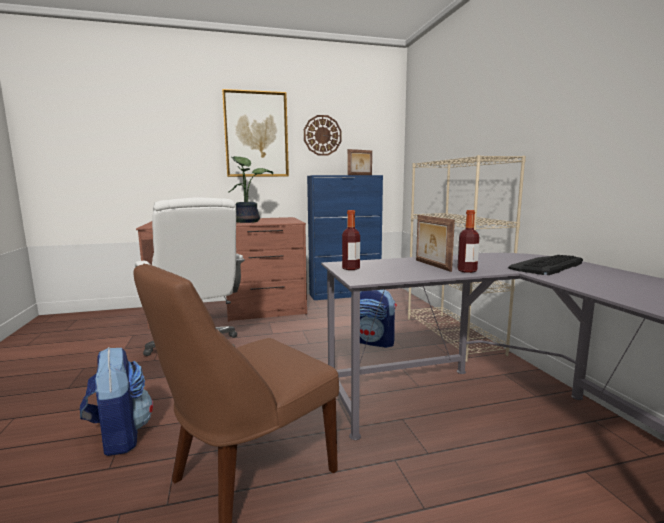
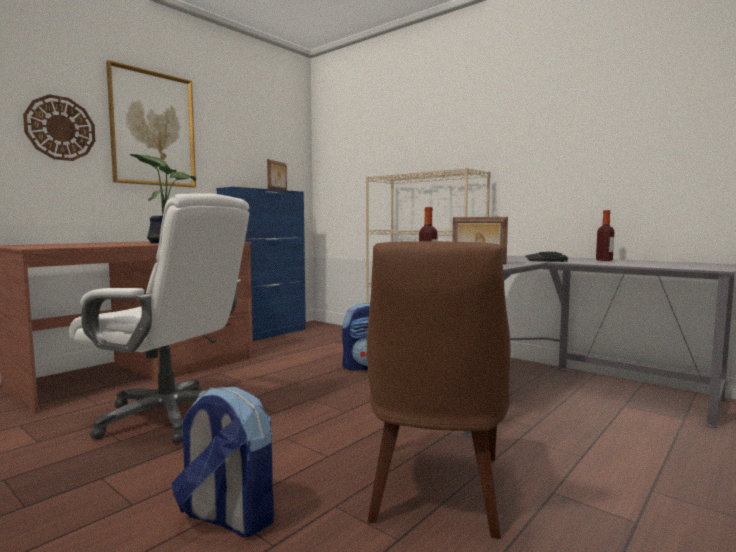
camera: 35 degrees left, 5 degrees down
wall clock [304,115,342,156] -> wall clock moved to [23,94,96,161]
bottle [457,210,479,273] -> bottle moved to [596,210,614,261]

